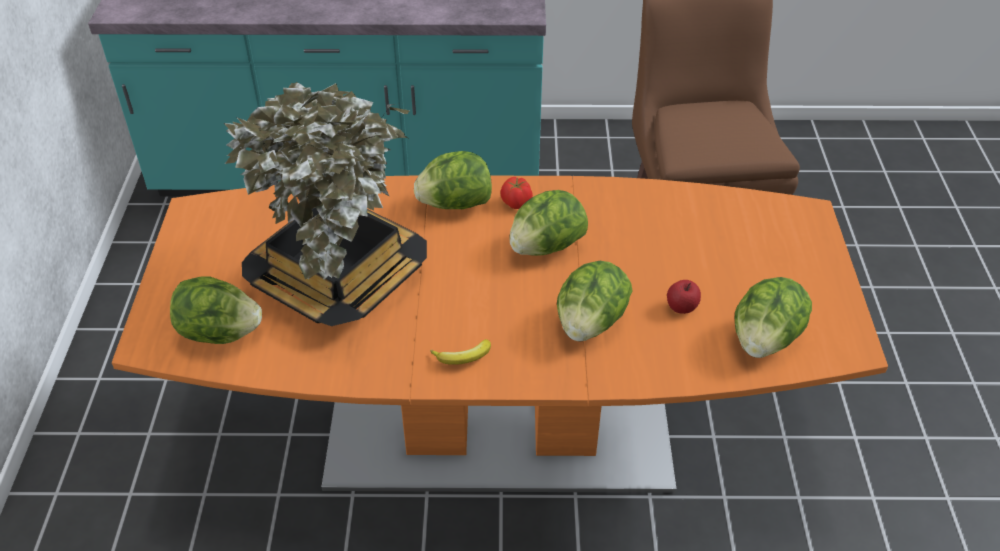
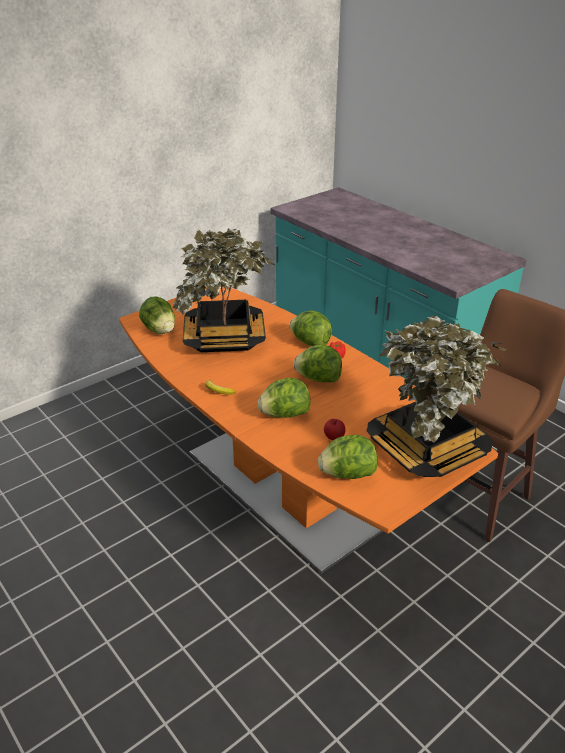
camera: 50 degrees right, 10 degrees down
none -> potted plant [367,316,505,477]

